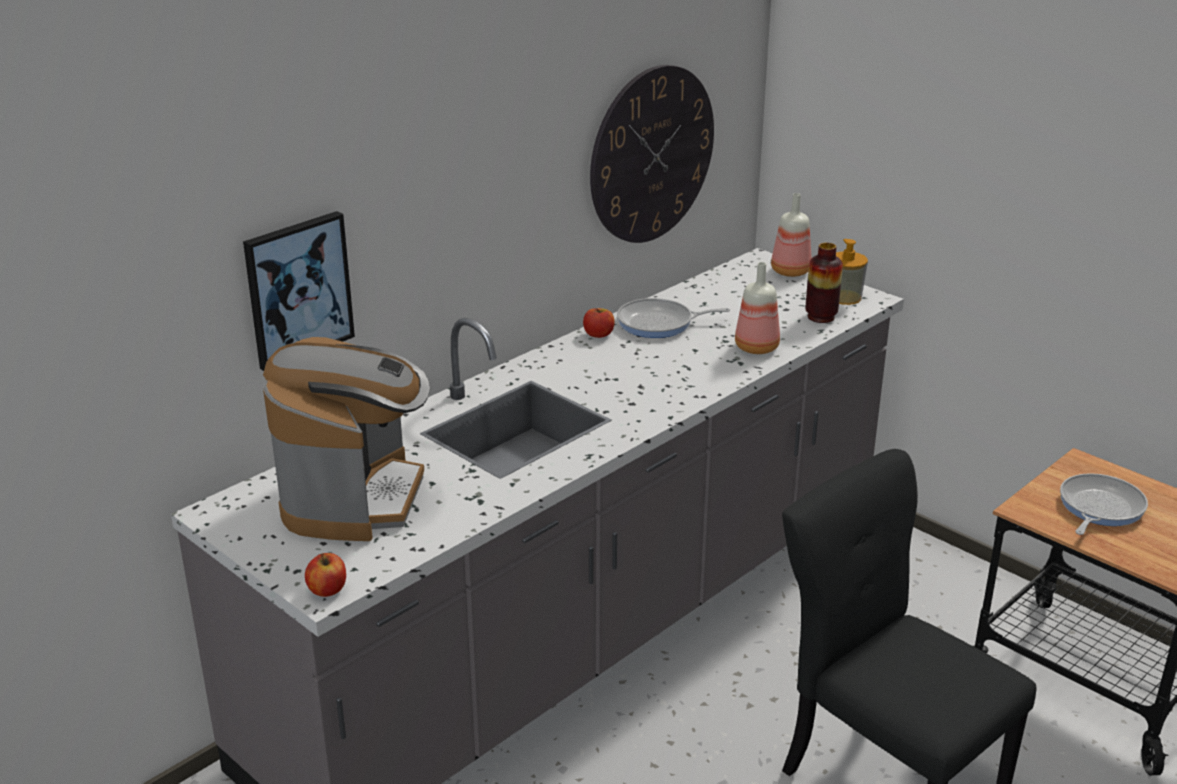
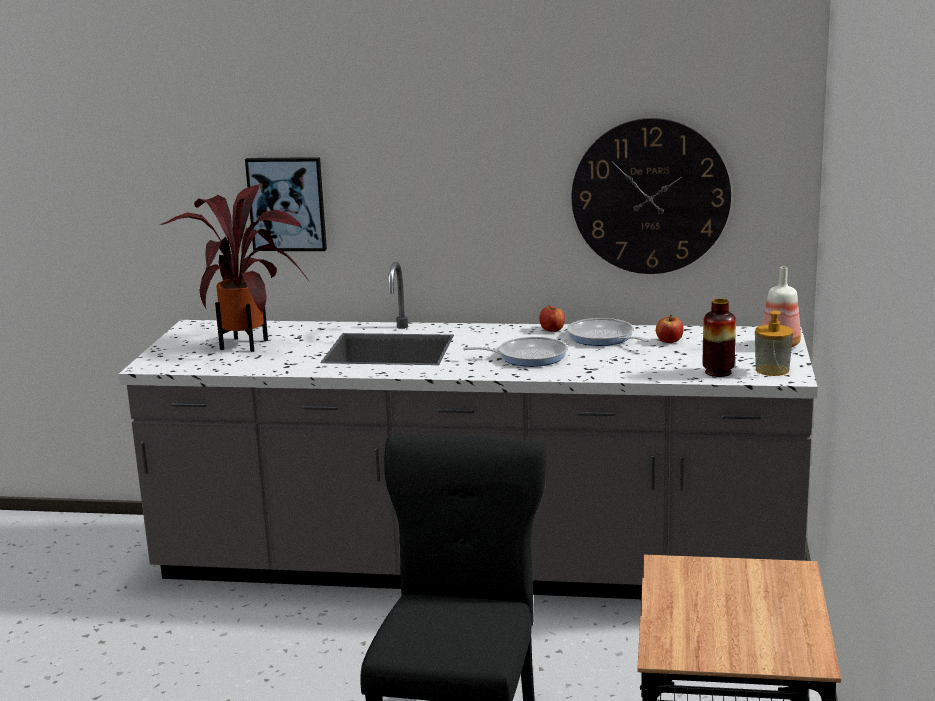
camera: 55 degrees right, 10 degrees down
coffee machine [263,337,430,541] -> potted plant [160,184,309,352]
apple [305,553,346,597] -> apple moved to [656,315,684,343]
bottle [735,262,780,354] -> none
frying pan [1060,473,1148,535] -> frying pan moved to [463,337,567,367]

